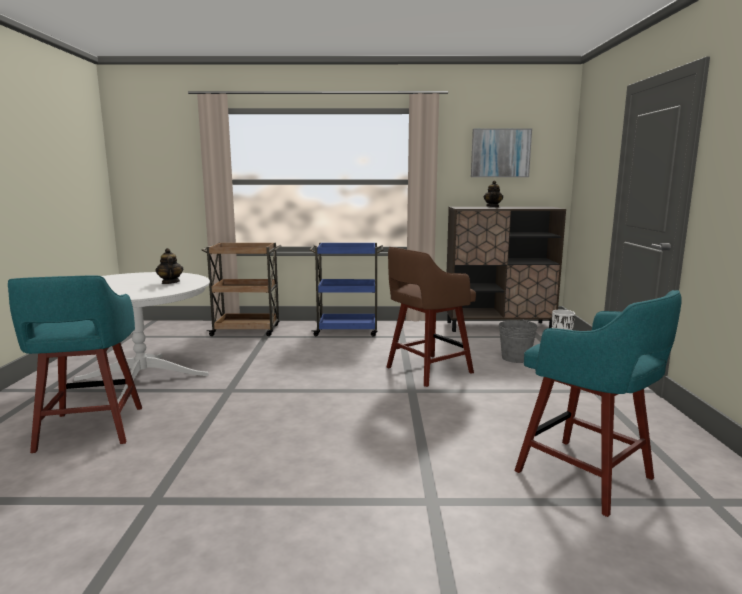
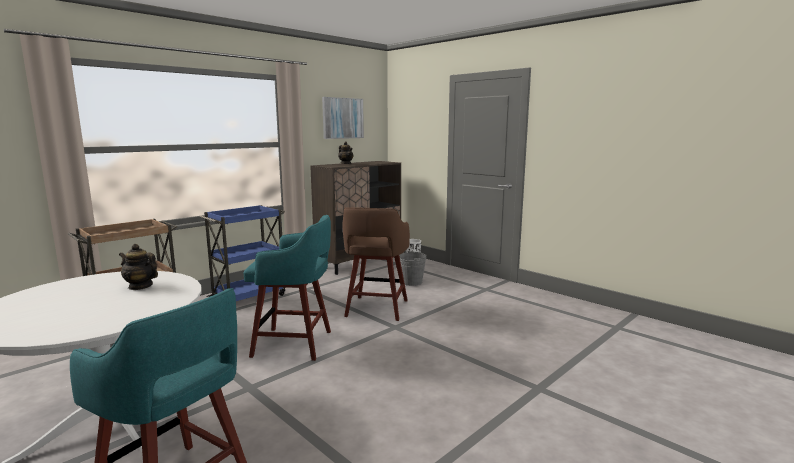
camera: 45 degrees left, 0 degrees up
turquoise stool [515,290,682,517] -> turquoise stool moved to [243,215,331,361]

